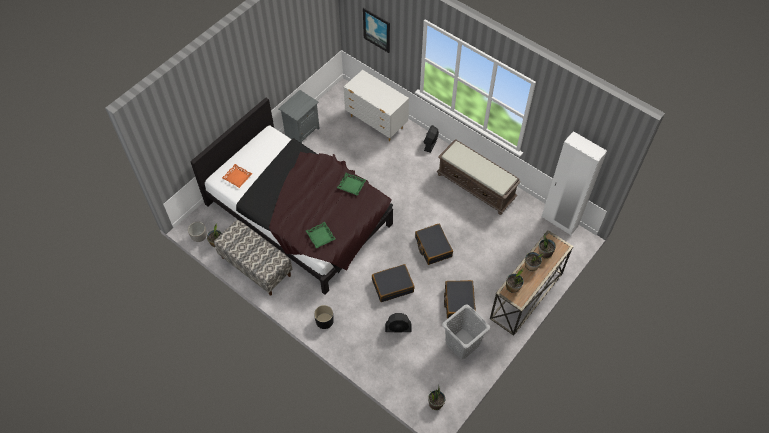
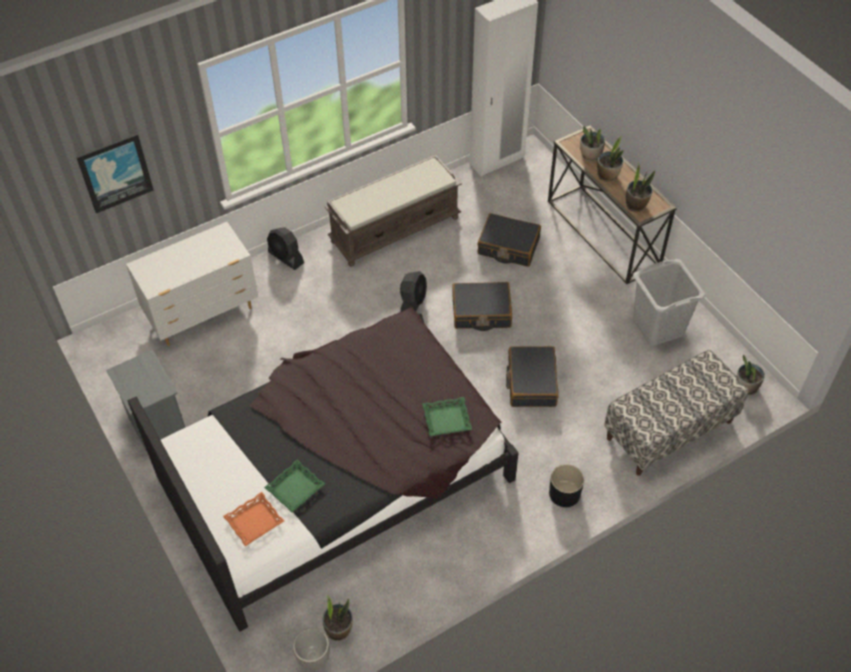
camera: 70 degrees left, 5 degrees down
bench [214,220,293,296] -> bench moved to [604,350,748,476]
green tray [337,172,366,196] -> green tray moved to [264,459,325,512]
black fan [385,313,412,333] -> black fan moved to [400,271,427,312]
black suitcase [444,280,476,319] -> black suitcase moved to [477,213,541,267]

